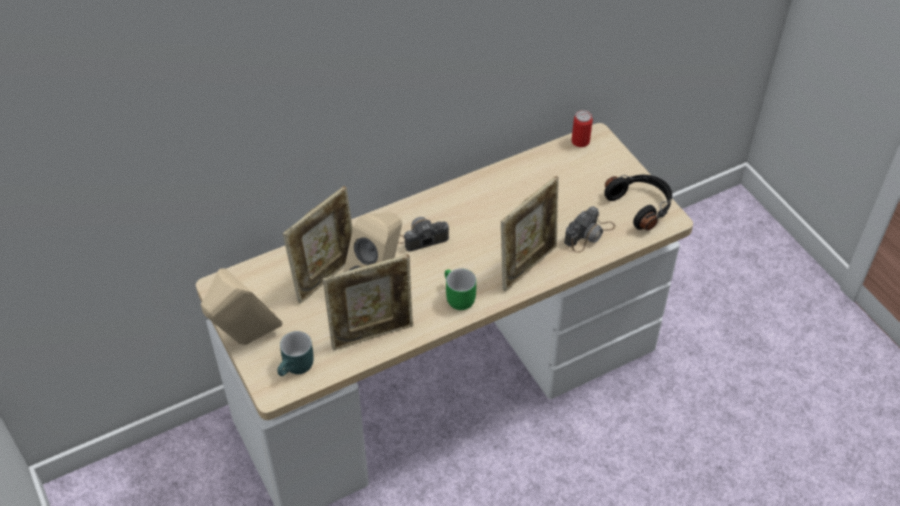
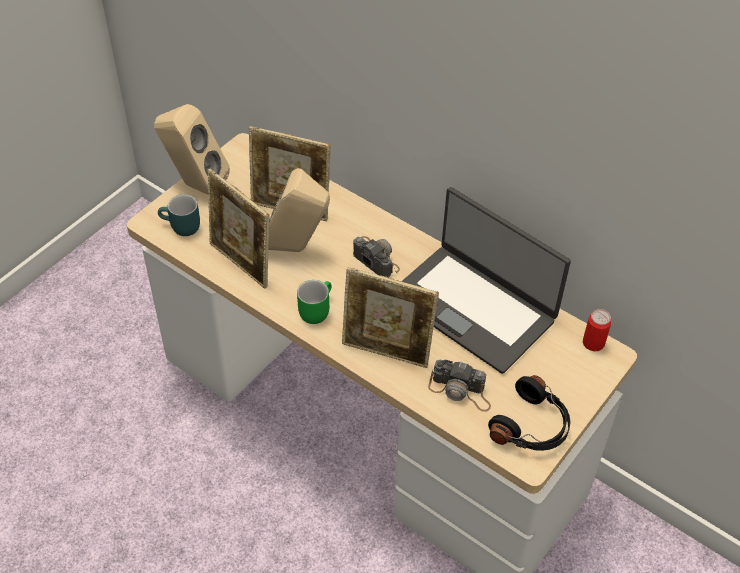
camera: 65 degrees right, 0 degrees up
none -> laptop [402,187,571,374]

